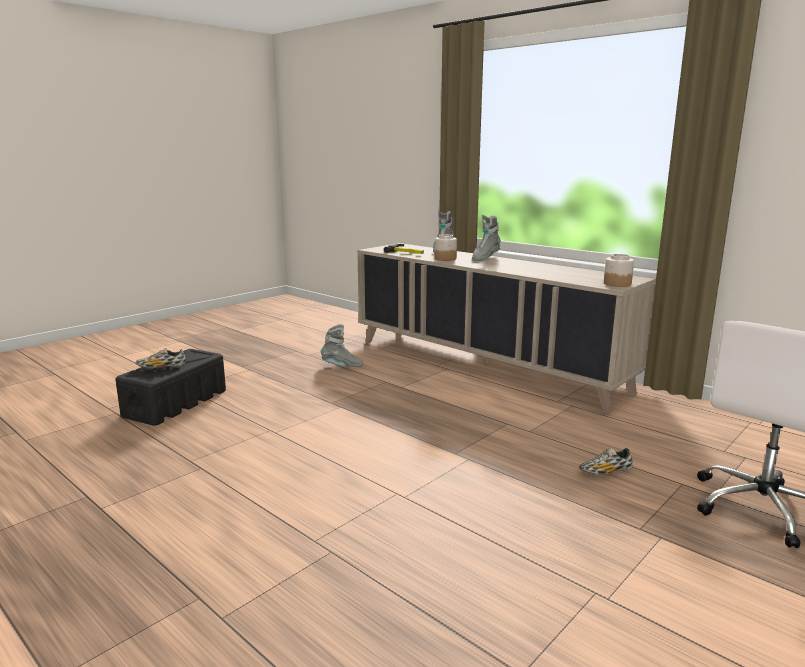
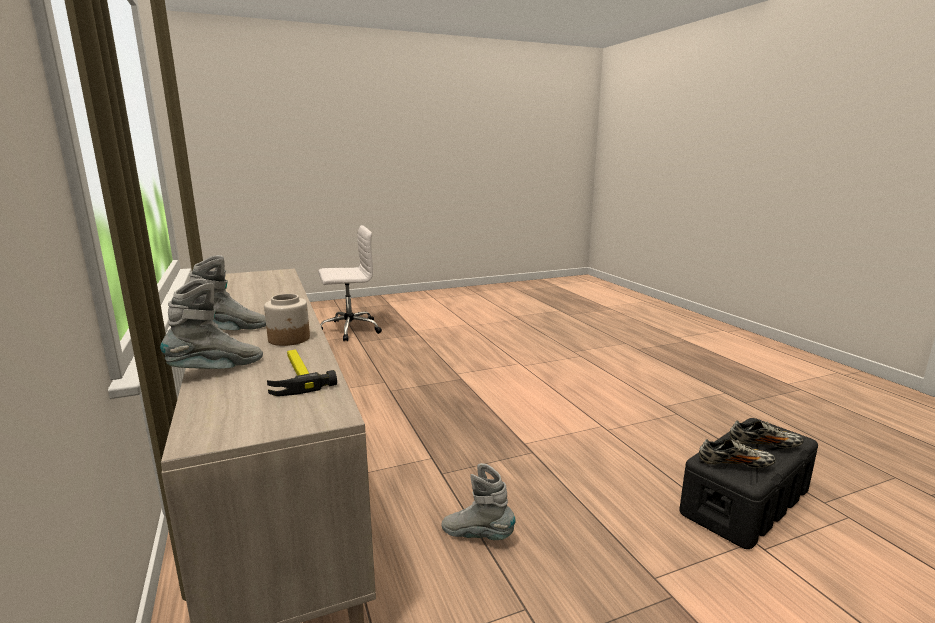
camera: 155 degrees left, 0 degrees up
shoe [579,448,633,475] -> shoe moved to [699,438,776,468]
jar [604,254,634,287] -> none

